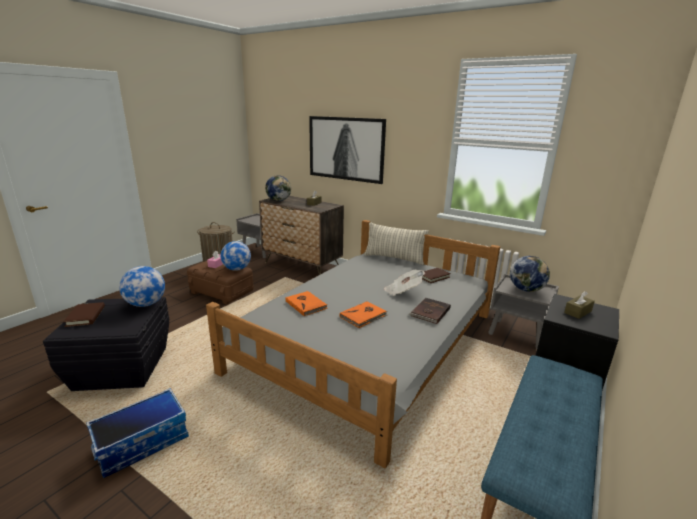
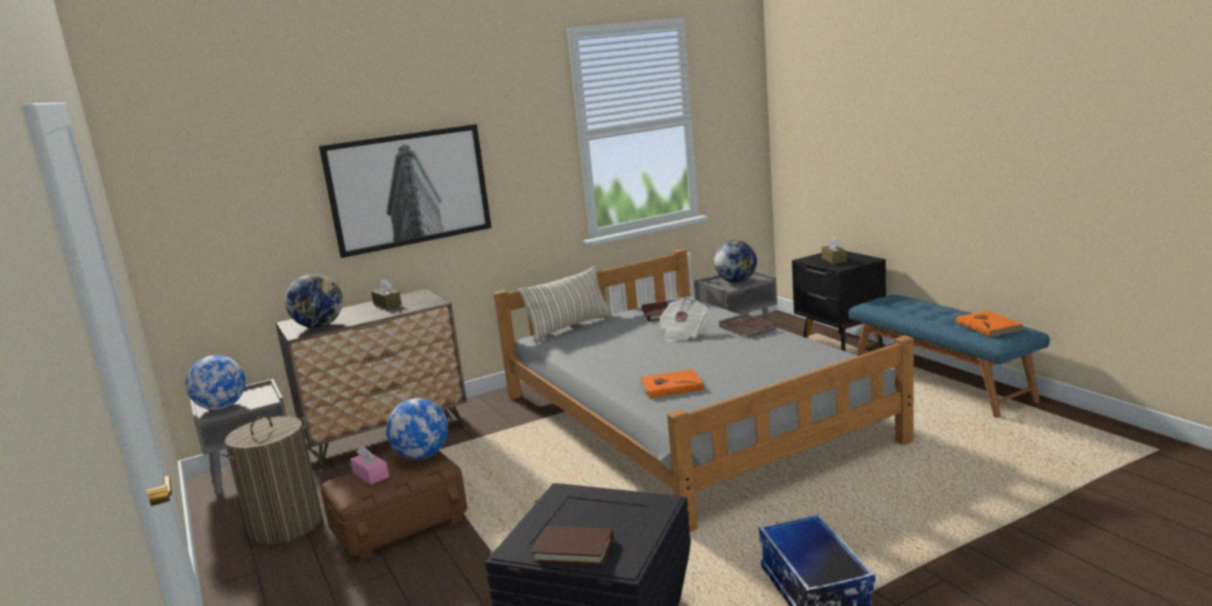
camera: 60 degrees left, 5 degrees down
globe [119,266,165,307] -> globe moved to [186,355,245,410]
orange book [340,301,388,328] -> orange book moved to [956,311,1023,337]

